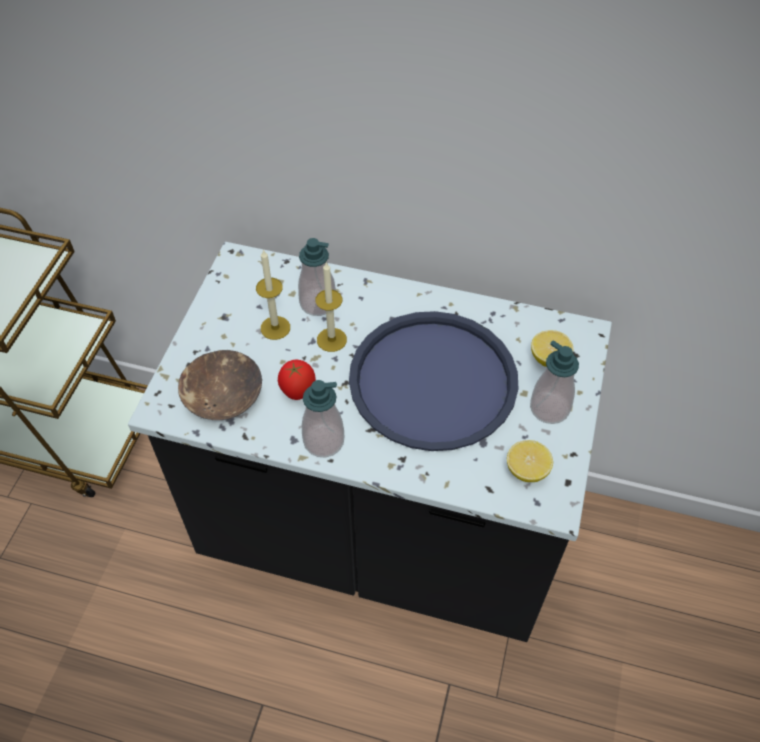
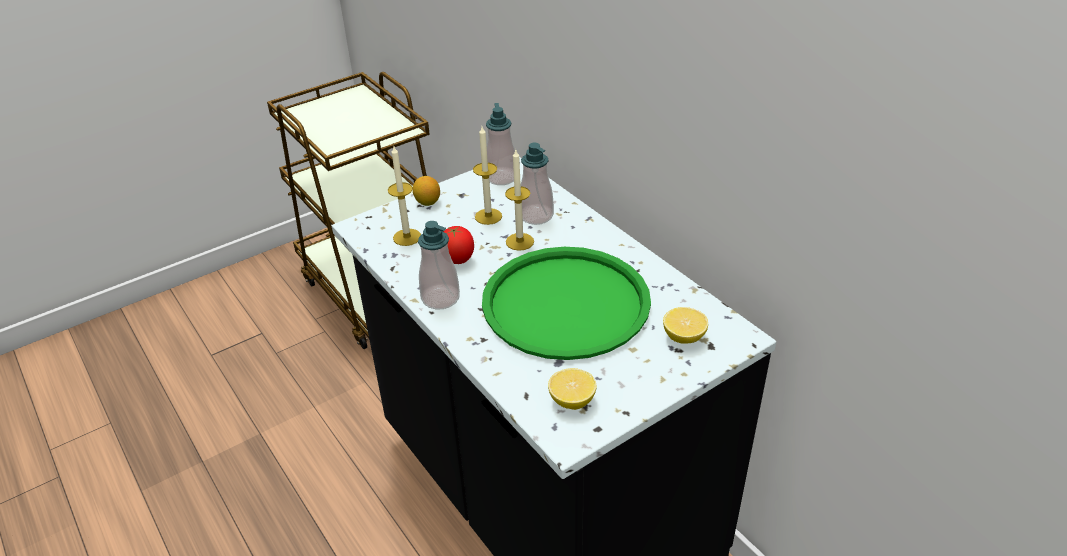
camera: 40 degrees right, 15 degrees down
brown bowl [178,350,262,420] -> candle [388,146,421,246]
blue tray [349,311,519,451] -> green tray [482,247,651,360]
soap dispenser [530,340,579,424] -> soap dispenser moved to [486,103,515,185]
none -> lemon [413,176,440,206]

